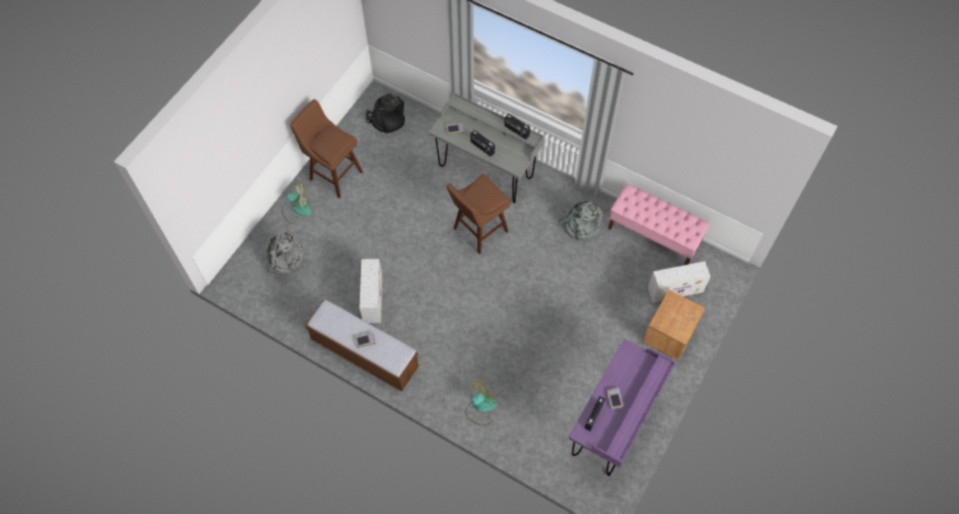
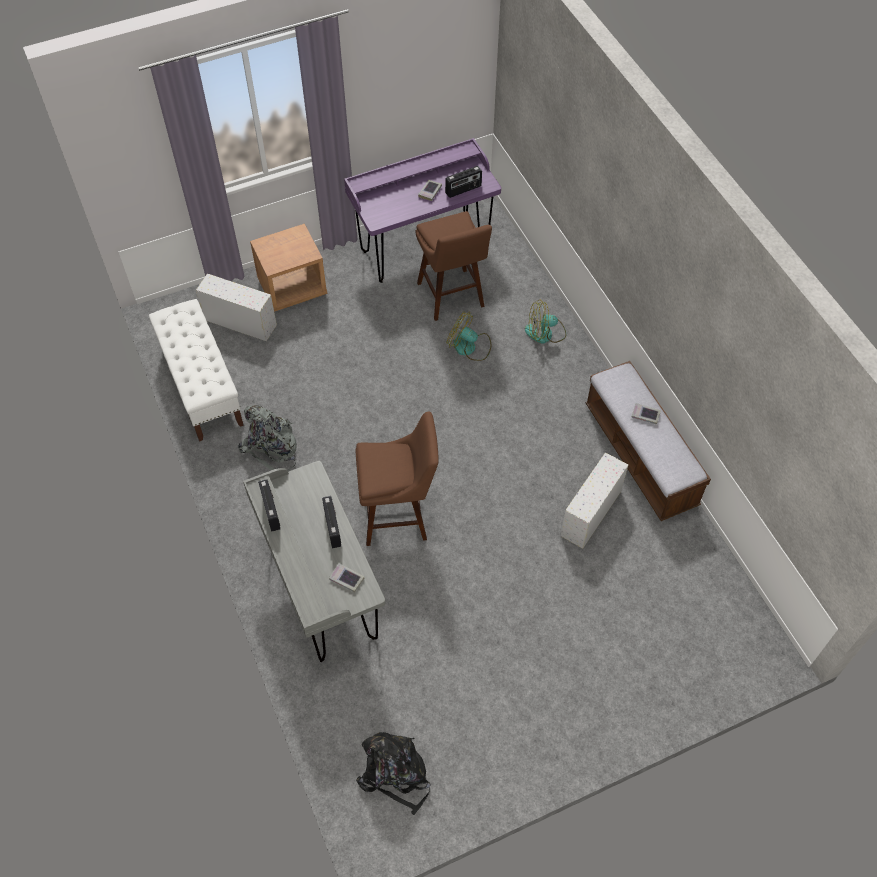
camera: 145 degrees left, 5 degrees down
grey backpack [258,232,304,276] -> none
fan [282,181,311,224] -> fan moved to [446,311,492,361]
brown stool [290,99,363,198] -> brown stool moved to [415,211,492,321]
pink bench [608,184,710,265] -> white bench [149,299,244,442]

